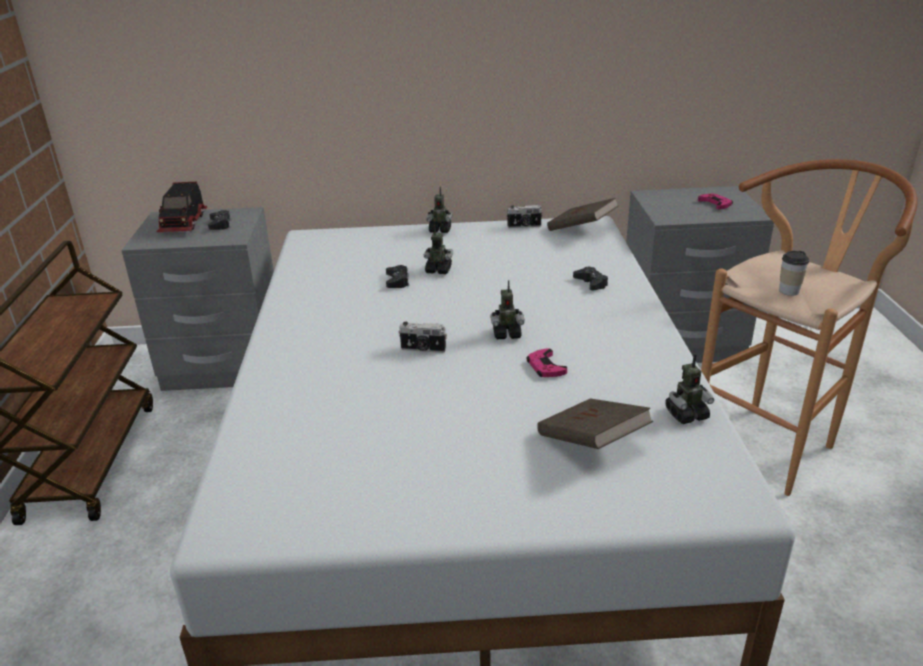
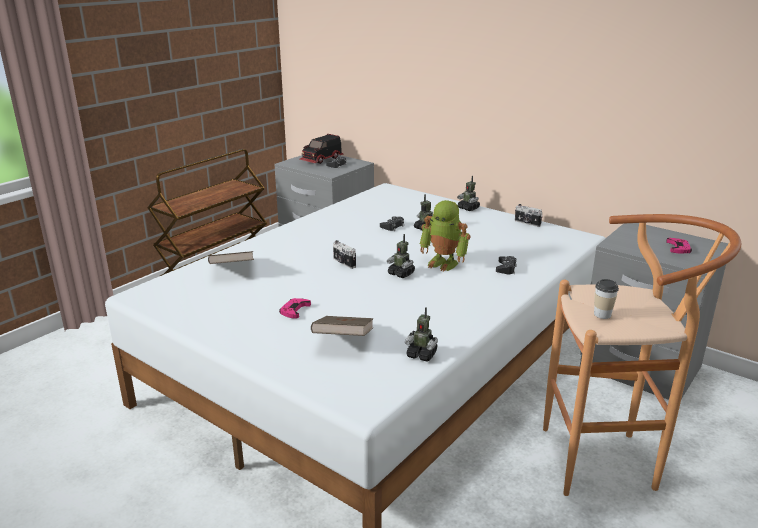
camera: 40 degrees right, 5 degrees down
pink game controller [527,348,567,377] -> pink game controller moved to [279,298,311,319]
brown book [547,198,618,231] -> brown book moved to [208,251,254,264]
none -> toy robot [420,200,471,272]

